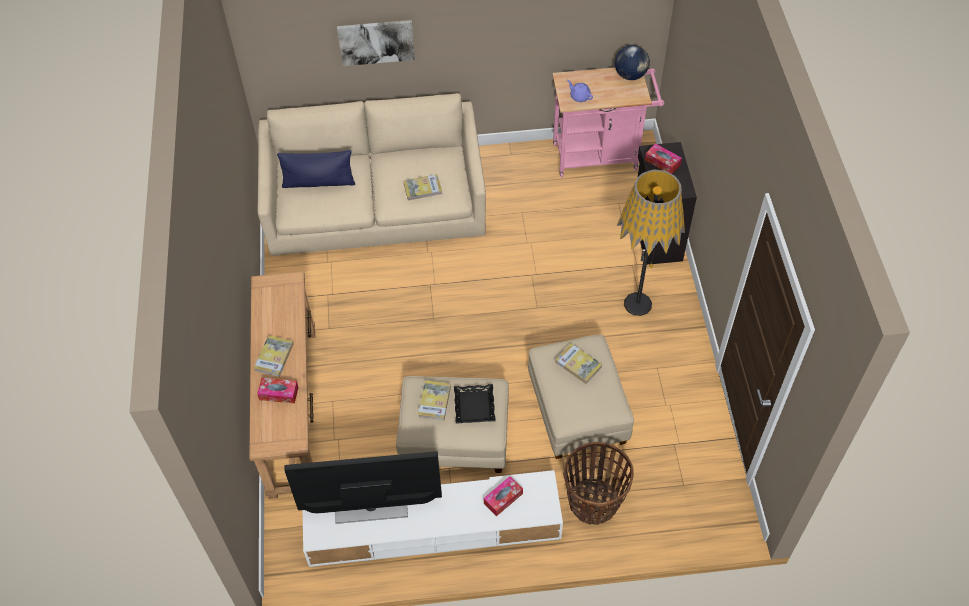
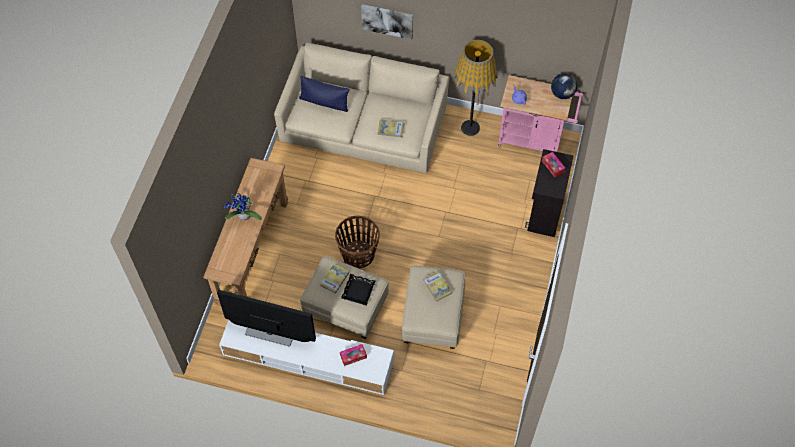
camera: 20 degrees right, 5 degrees up
book [254,335,294,377] -> potted plant [223,193,262,220]
tissue box [257,378,299,404] -> none
basket [563,442,634,525] -> basket moved to [335,216,380,268]
floor lamp [617,170,685,316] -> floor lamp moved to [453,40,498,136]

